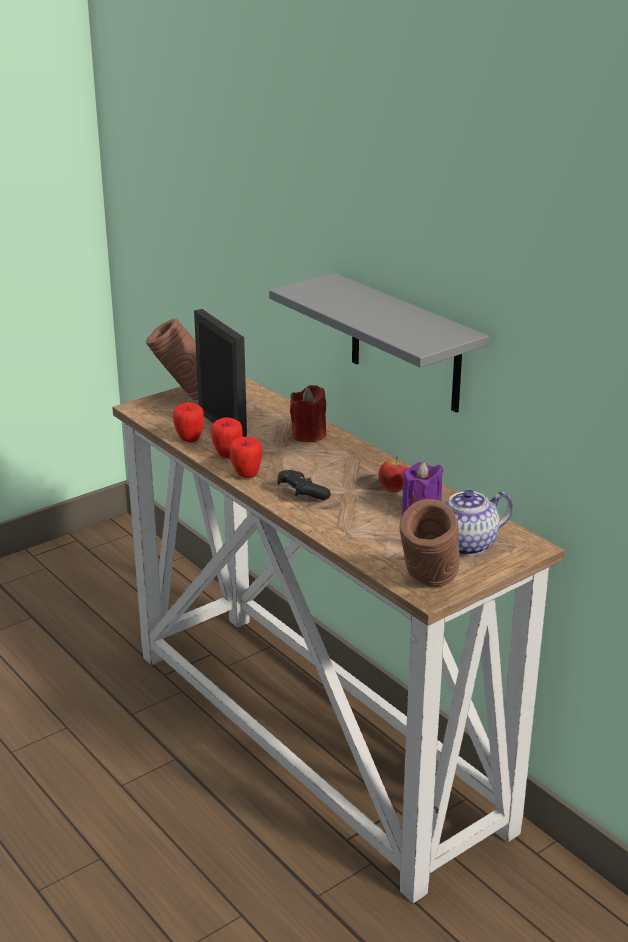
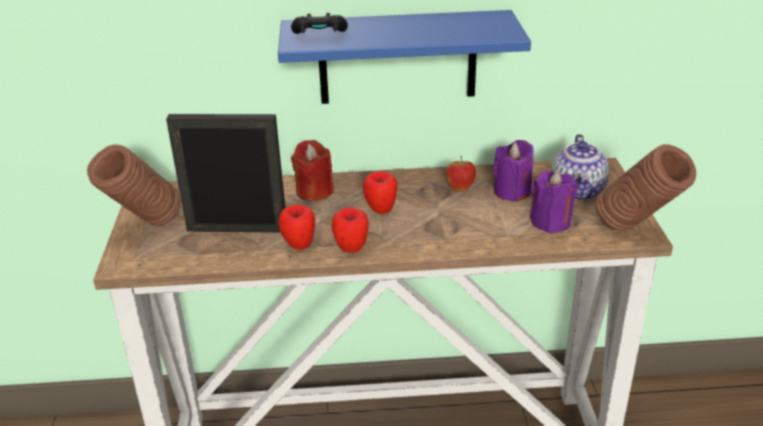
camera: 55 degrees left, 5 degrees up
apple [173,402,204,443] -> apple moved to [363,172,397,214]
grey shelf [269,273,489,413] -> blue shelf [278,10,531,104]
black game controller [277,470,331,500] -> black game controller moved to [291,13,348,34]
none -> purple candle [530,171,578,233]

